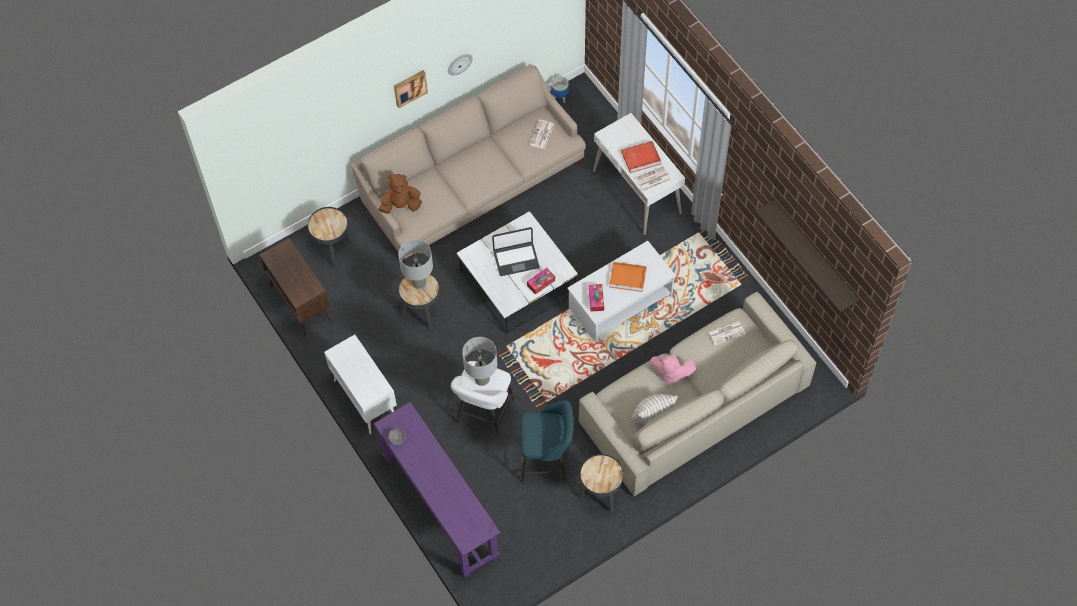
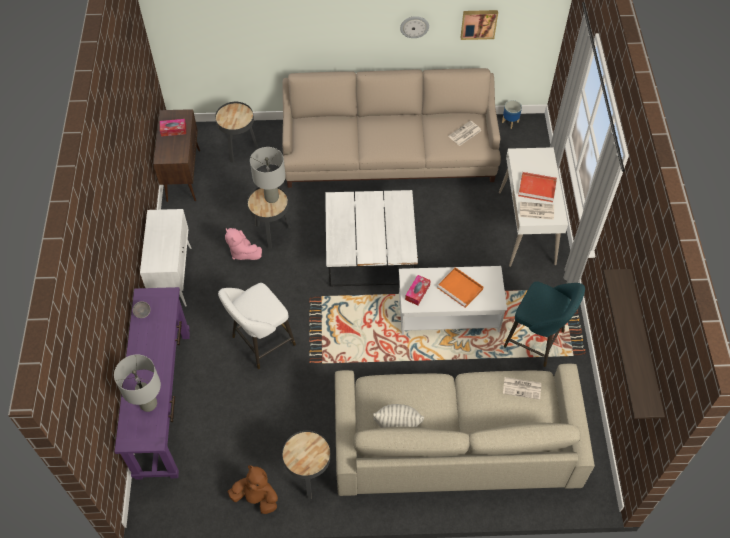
camera: 30 degrees right, 5 degrees down
brown plush toy [379,174,422,214] -> brown plush toy moved to [228,465,278,514]
picture [394,70,428,108] -> picture moved to [461,10,498,40]
grey table lamp [462,337,498,386] -> grey table lamp moved to [114,354,161,412]
laptop [492,227,539,276] -> none
turquoise stool [520,400,574,481] -> turquoise stool moved to [504,281,585,367]
tissue box [527,268,555,295] -> tissue box moved to [160,119,186,137]
pink plush toy [650,354,696,385] -> pink plush toy moved to [225,228,262,260]

